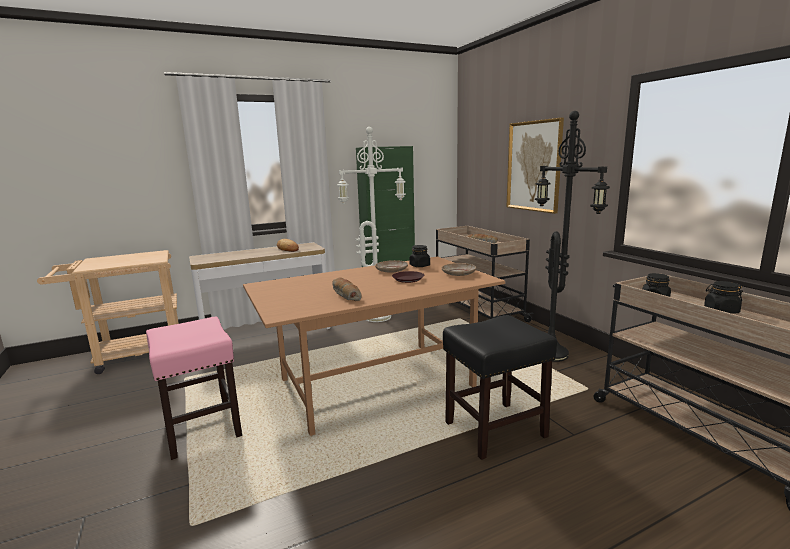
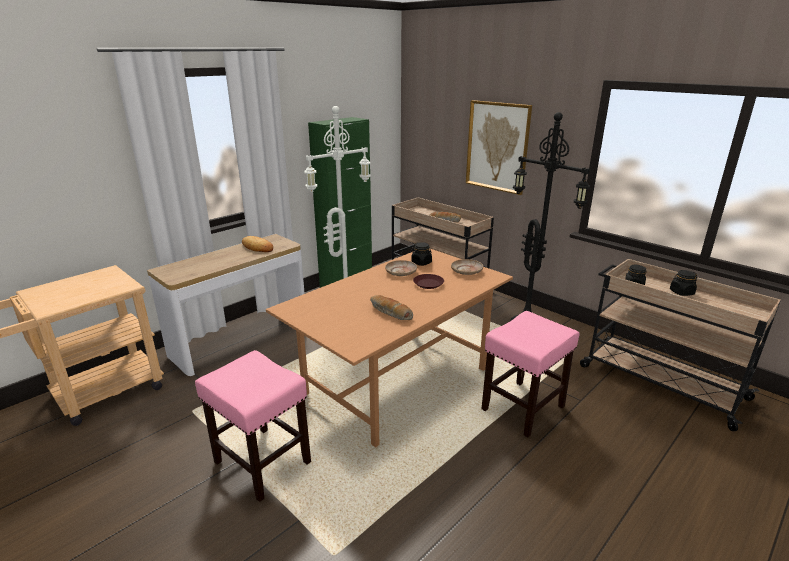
camera: 20 degrees left, 10 degrees up
black stool [443,315,557,460] -> pink stool [482,311,580,437]

